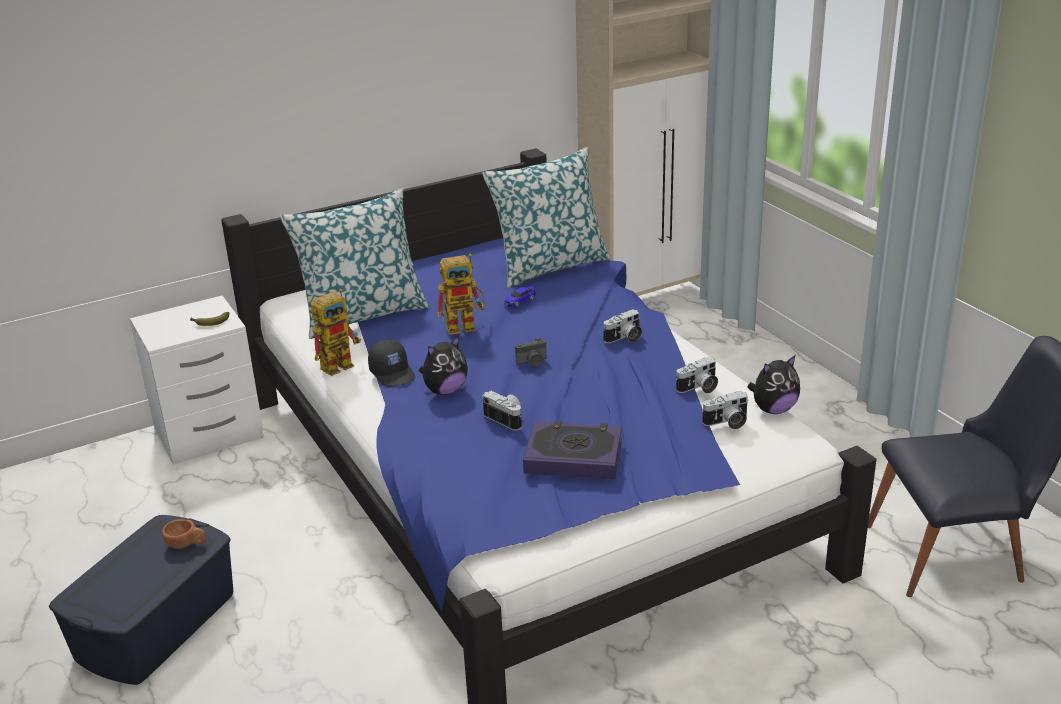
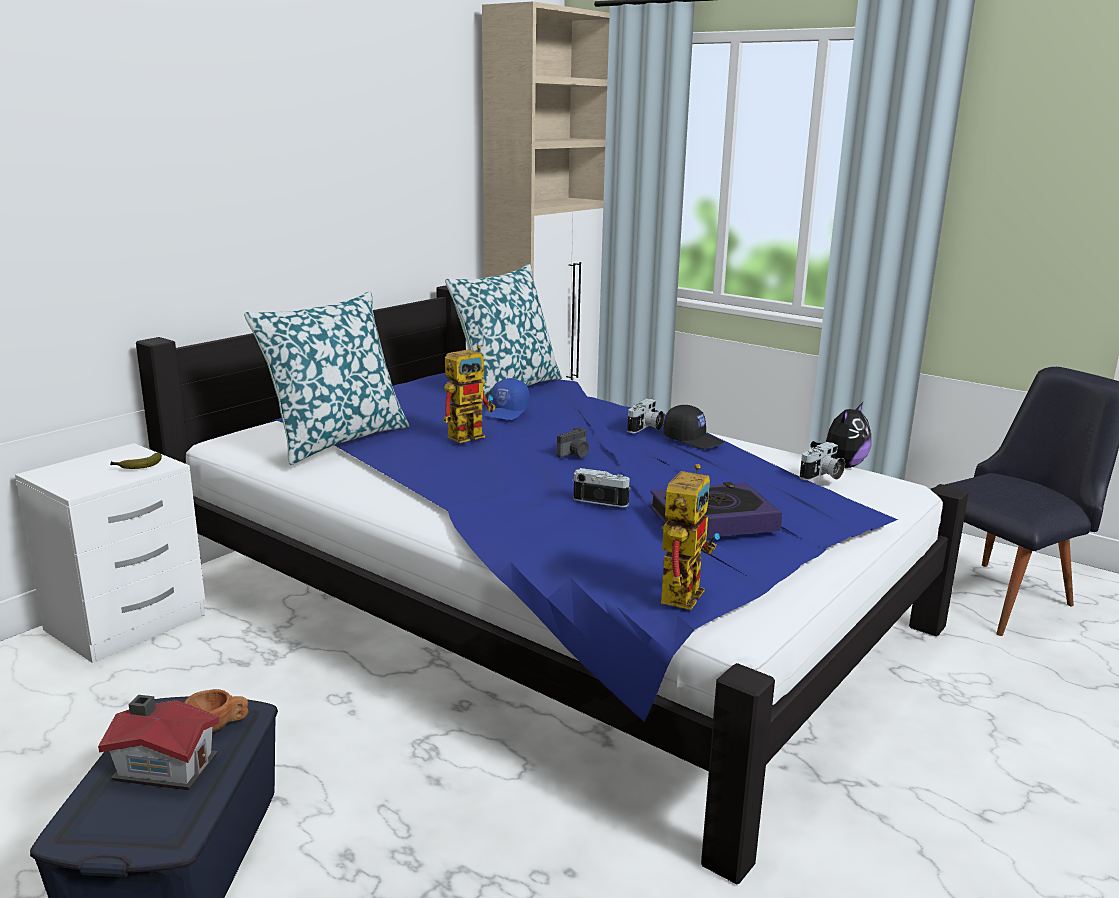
camera: 25 degrees left, 10 degrees down
toy robot [310,289,361,376] -> toy robot moved to [661,464,720,610]
black cap [368,339,415,387] -> black cap moved to [663,405,723,449]
plush toy [419,335,468,395] -> none
toy car [504,286,536,307] -> blue cap [484,378,530,420]
camera [676,357,718,394] -> none
none -> toy house [98,695,221,790]

